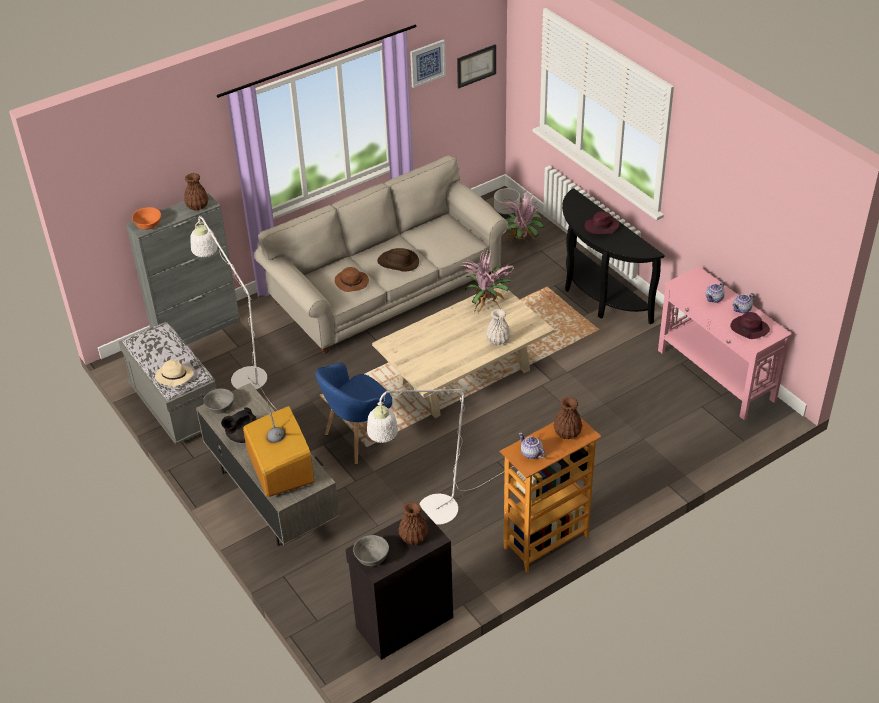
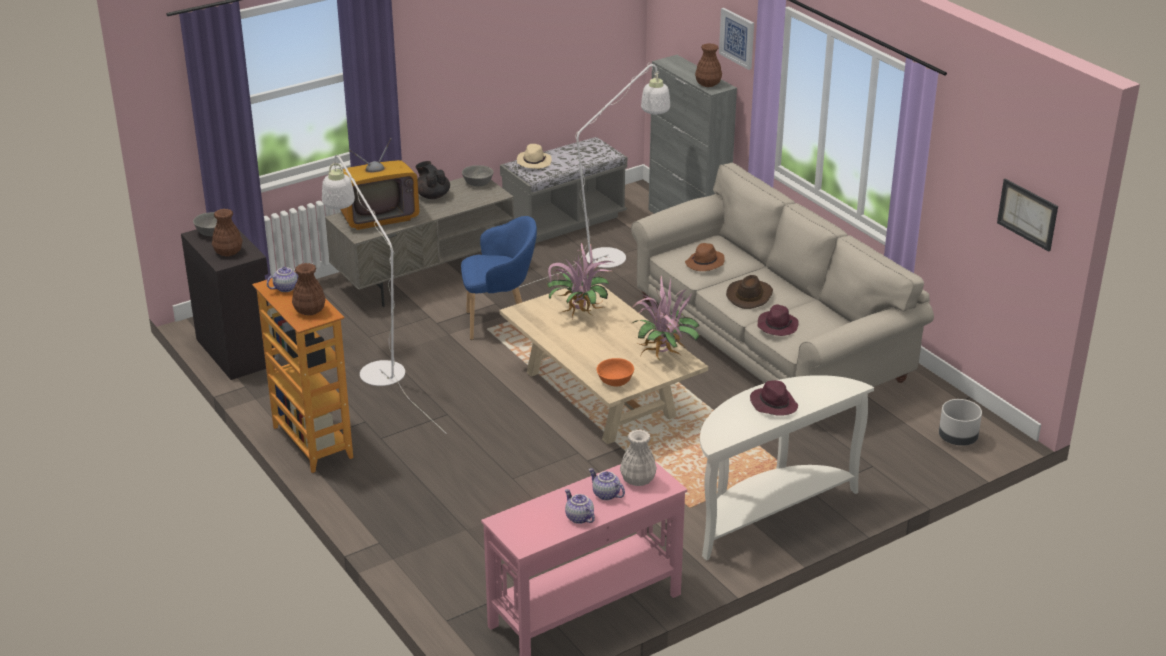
camera: 90 degrees right, 10 degrees down
orange bowl [132,207,161,230] -> orange bowl moved to [596,358,634,386]
blue armchair [316,363,395,465] -> blue armchair turned 120 degrees clockwise [461,216,537,340]
picture [410,40,446,88] -> picture moved to [719,8,754,70]
white vase [486,309,510,345] -> white vase moved to [620,429,657,486]
potted plant [499,189,545,244] -> potted plant moved to [544,243,612,320]
black console table [562,188,665,324] -> white console table [700,375,874,560]
purple hat [730,312,770,339] -> purple hat moved to [757,305,799,336]

